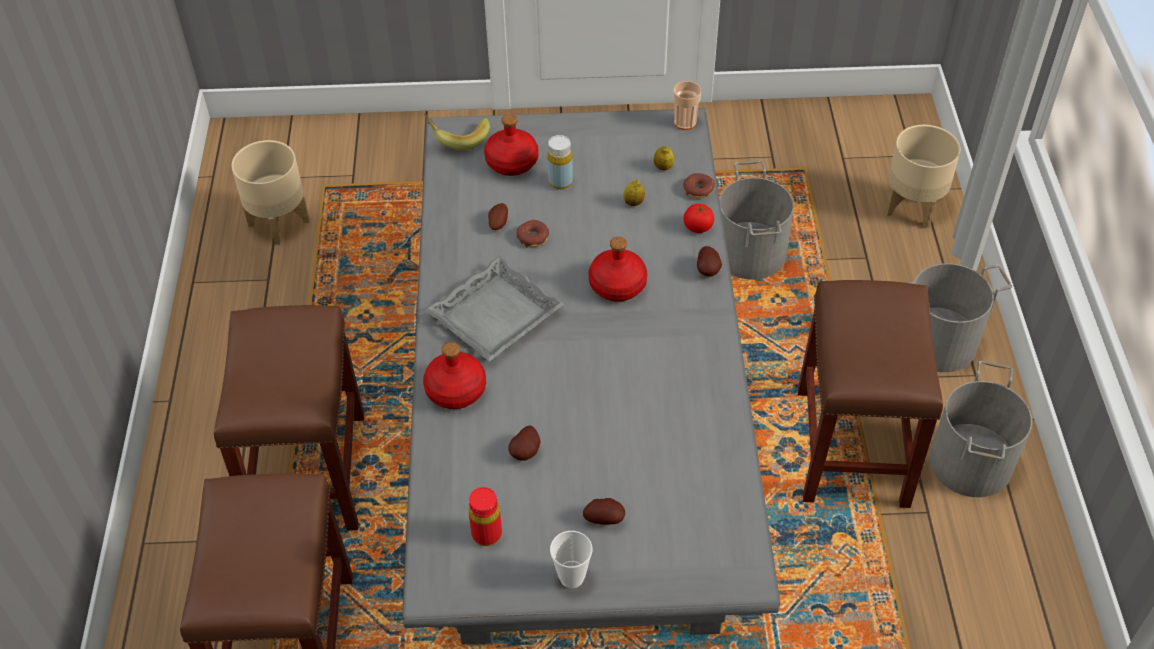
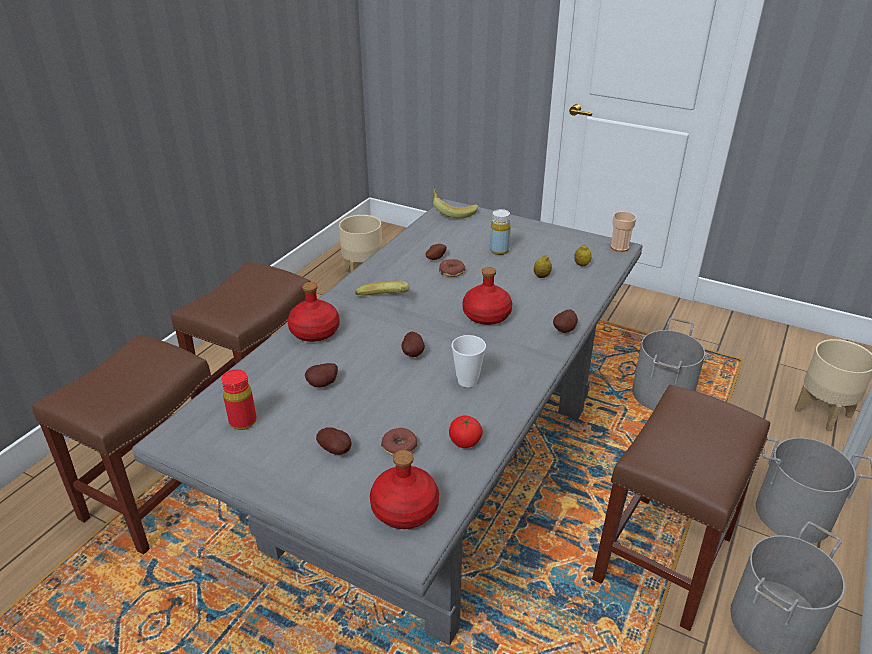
camera: 30 degrees right, 15 degrees down
grey tray [425,256,564,361] -> banana [355,280,410,296]
red bottle [484,114,539,176] -> red bottle moved to [370,450,439,529]
cup [550,531,592,588] -> cup moved to [452,335,486,387]
tomato [683,204,714,233] -> tomato moved to [449,416,483,448]
donut [684,173,715,198] -> donut moved to [381,428,417,456]
none -> potato [402,331,425,357]

